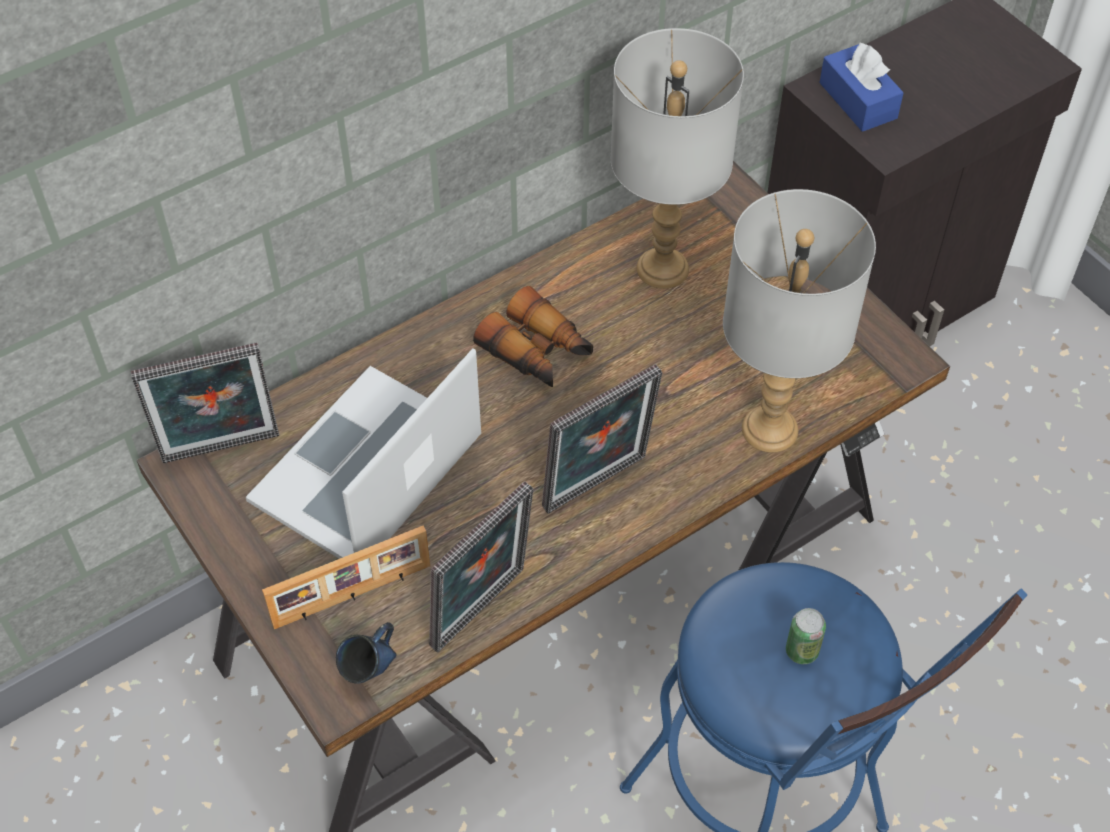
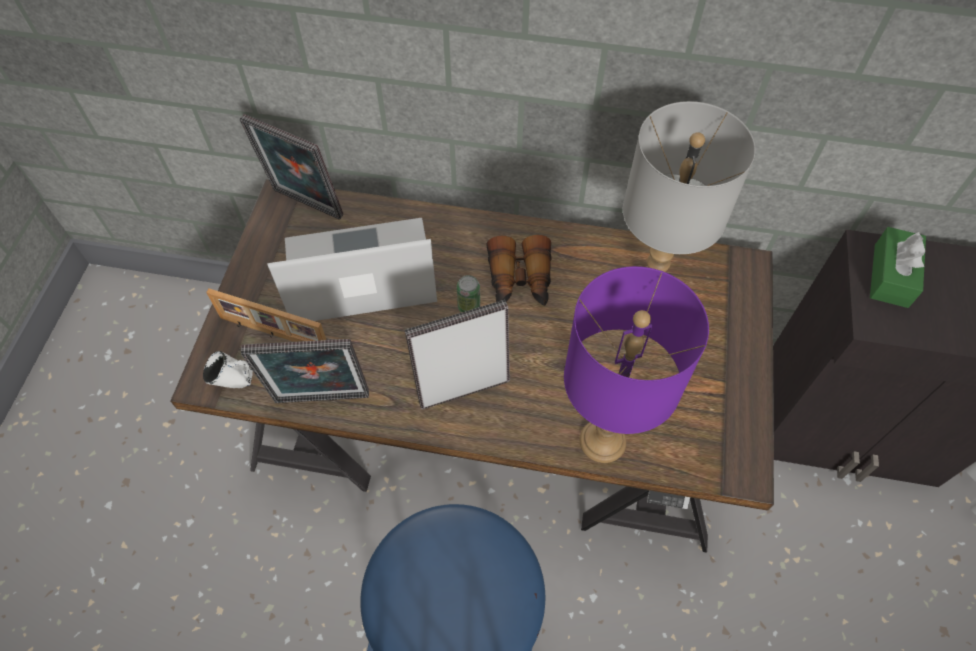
camera: 45 degrees right, 5 degrees up
blue mug [336,622,397,684] -> white mug [203,351,253,388]
picture frame [542,364,662,514] -> picture frame turned 150 degrees clockwise [405,300,510,409]
grey table lamp [723,189,876,453] -> purple table lamp [564,266,709,463]
can [786,608,826,664] -> can moved to [457,275,480,313]
blue tissue box [820,42,904,132] -> green tissue box [870,227,926,308]

